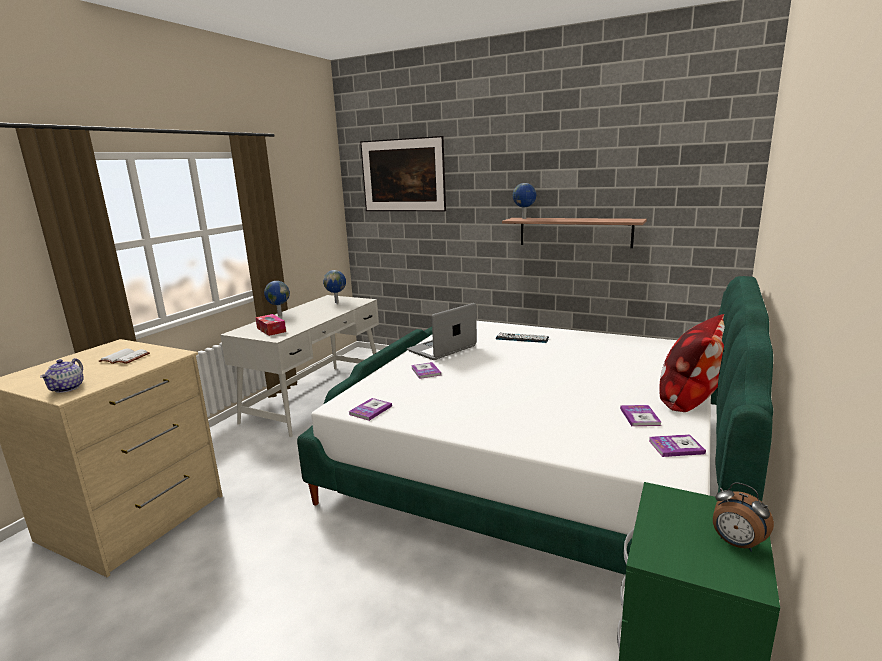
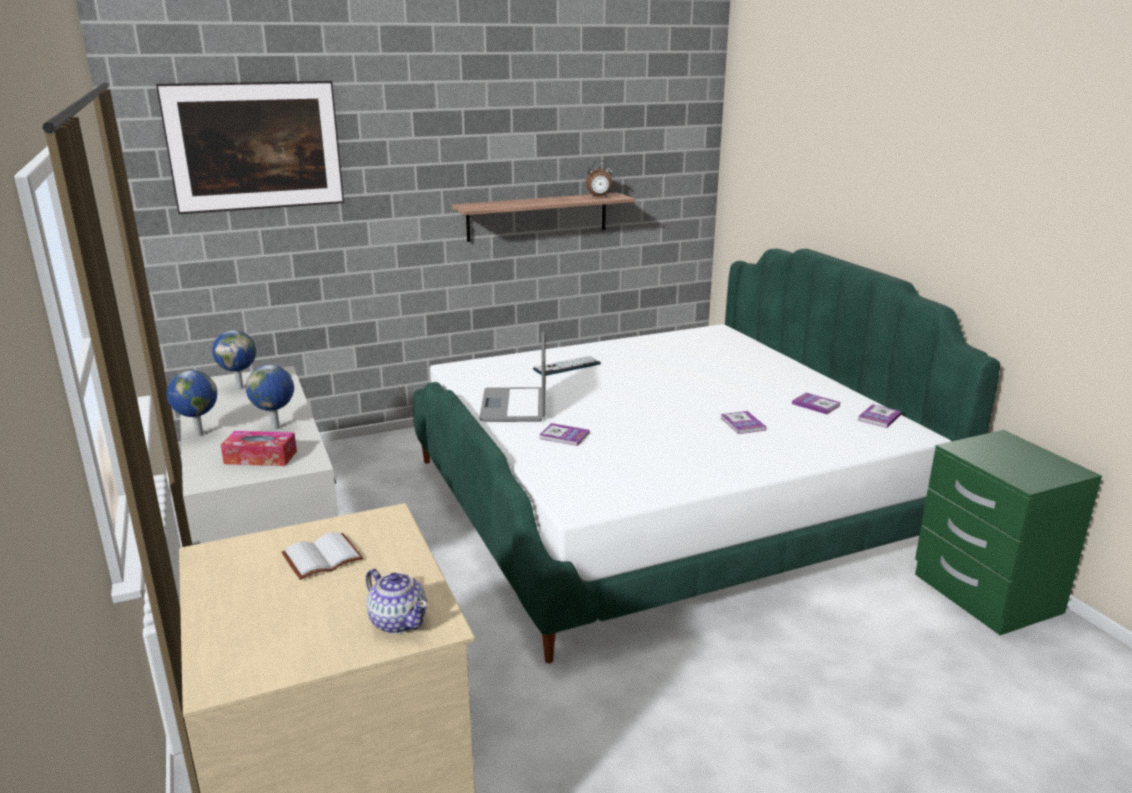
camera: 50 degrees left, 5 degrees up
book [349,398,392,421] -> book moved to [721,411,766,434]
globe [513,183,536,219] -> globe moved to [246,365,294,430]
pillow [659,314,725,412] -> none
alarm clock [713,482,774,552] -> alarm clock moved to [586,160,613,197]

